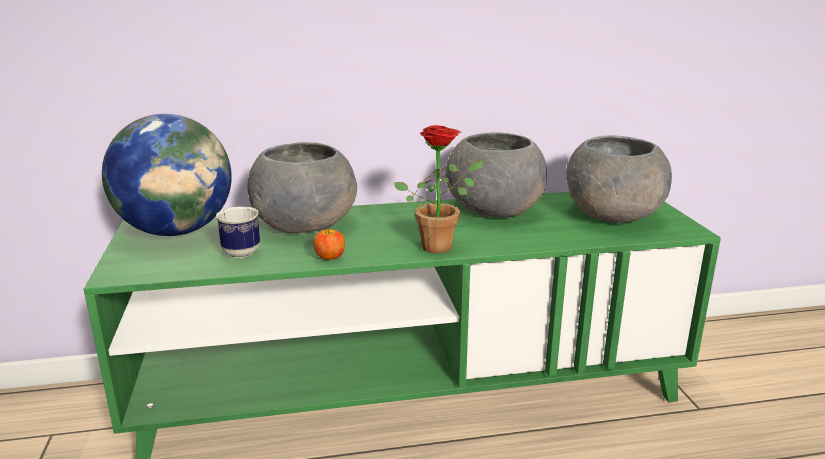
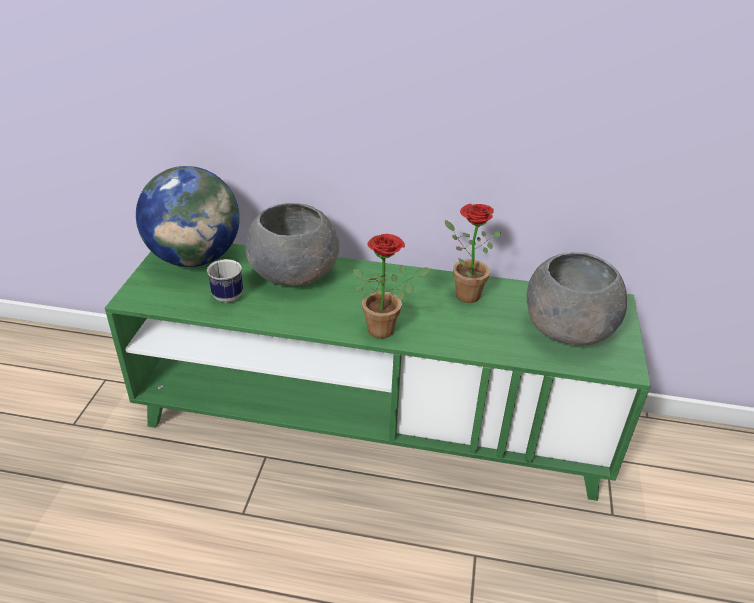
camera: 20 degrees right, 15 degrees up
apple [313,225,345,260] -> none
grey bowl [446,132,547,218] -> potted plant [445,204,501,303]

